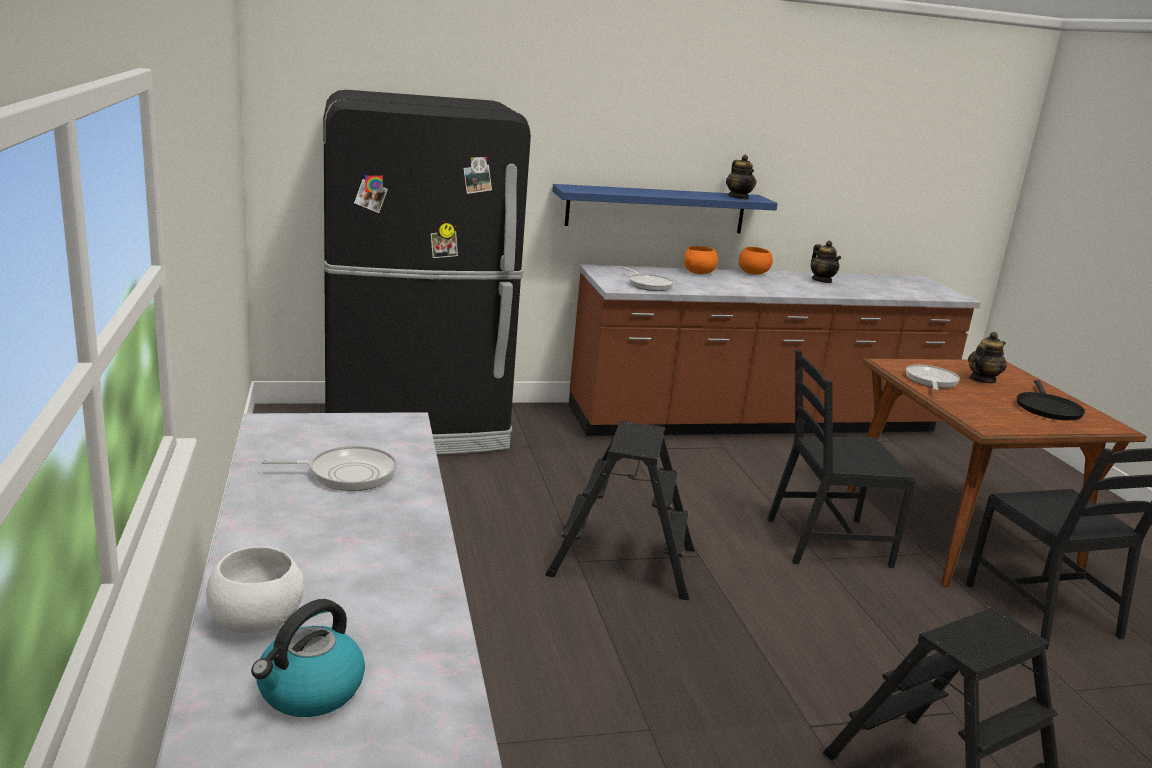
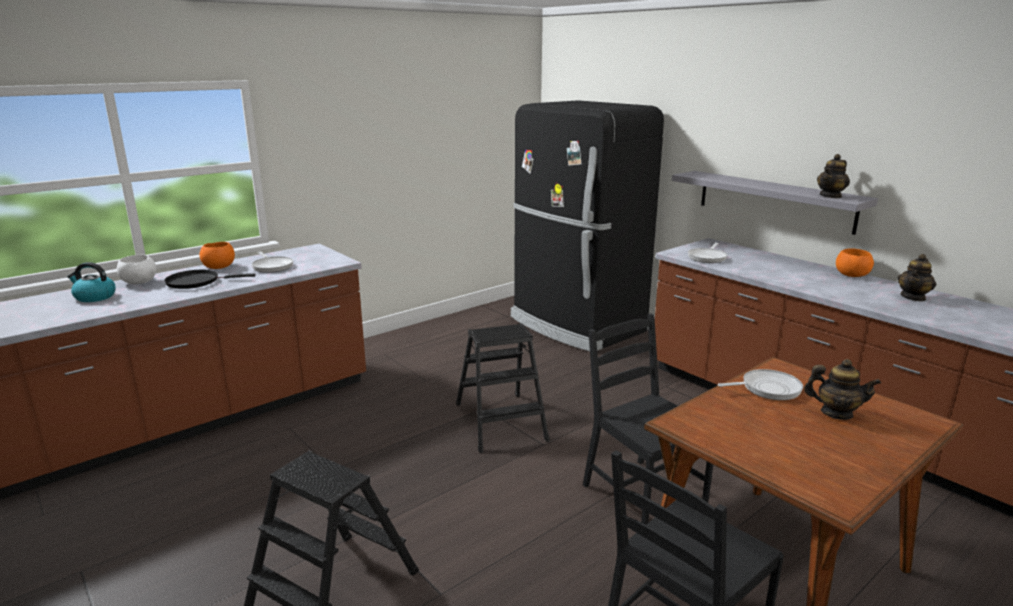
camera: 65 degrees right, 0 degrees up
blue shelf [552,184,778,233] -> grey shelf [672,171,878,235]
orange bowl [684,246,718,274] -> orange bowl moved to [199,242,235,269]
black frying pan [1017,380,1085,421] -> black frying pan moved to [164,270,256,289]

